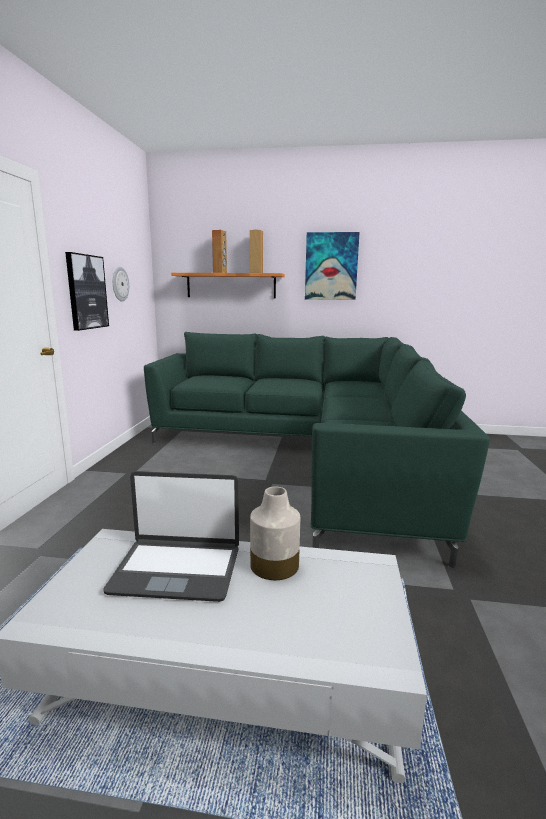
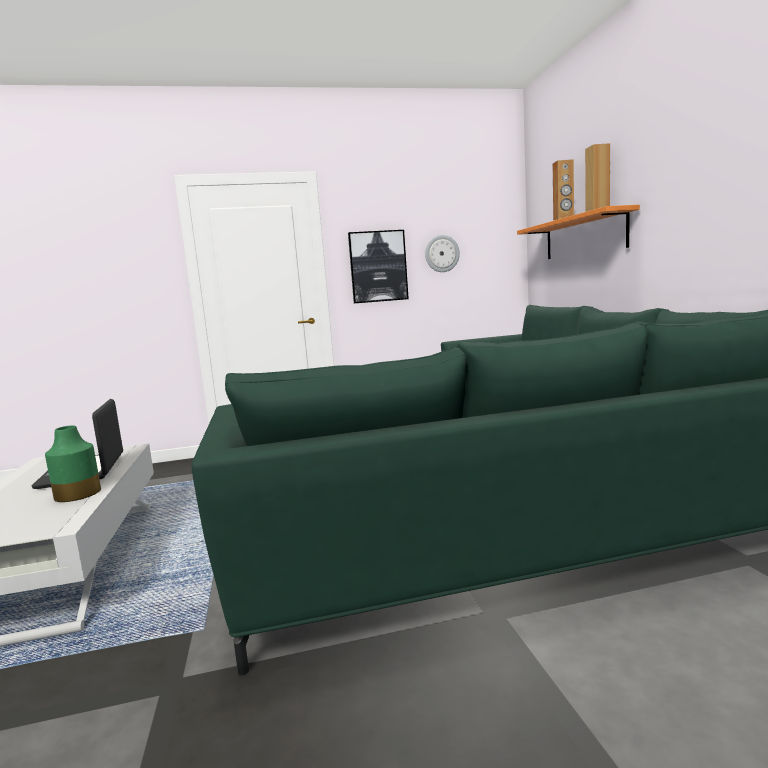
camera: 70 degrees right, 5 degrees down
beige vase [250,486,300,580] -> green vase [45,425,101,502]
picture [305,232,360,300] -> none

